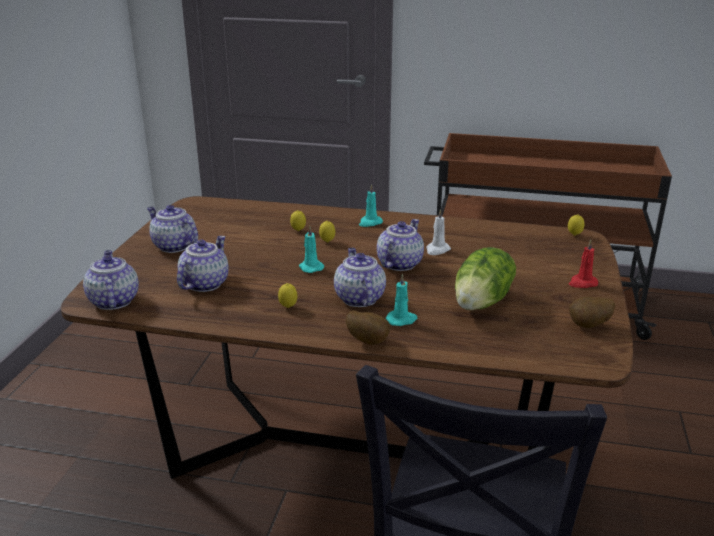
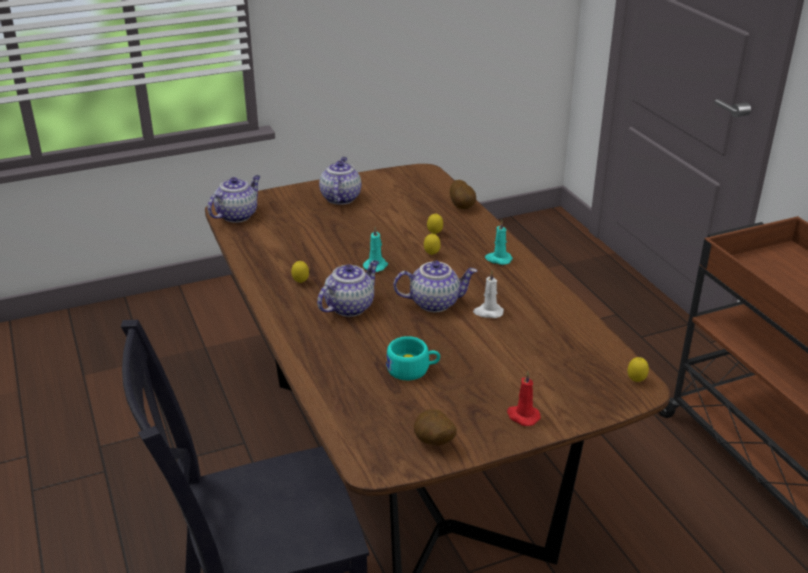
camera: 55 degrees right, 5 degrees up
teapot [177,236,229,292] -> none
potato [346,310,390,345] -> potato moved to [450,180,476,209]
turquoise candle [386,273,418,326] -> none
lettuce [455,247,516,310] -> turquoise cup [386,336,440,380]

